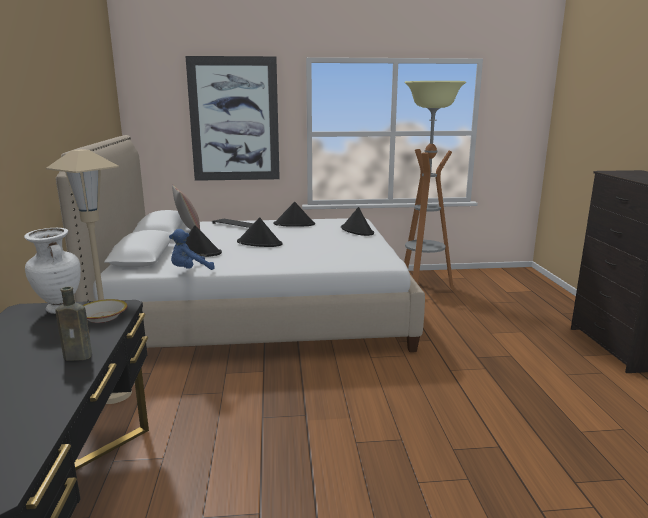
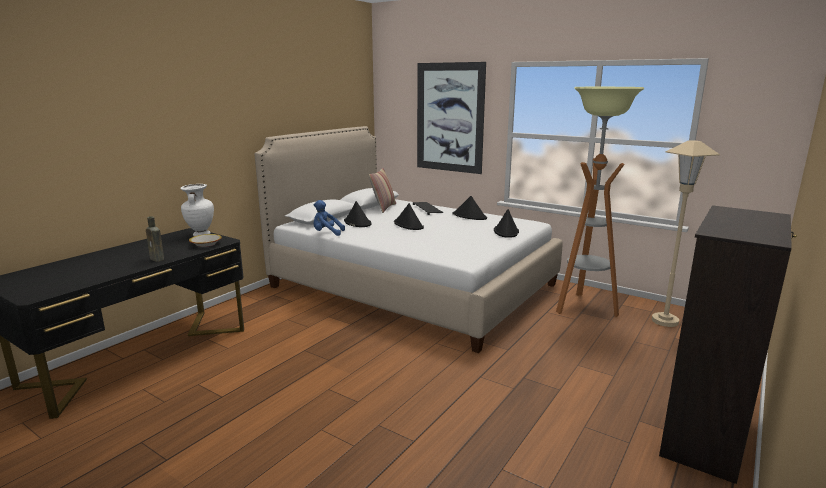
camera: 40 degrees right, 0 degrees up
beige floor lamp [46,149,132,404] -> beige floor lamp moved to [652,140,720,327]

